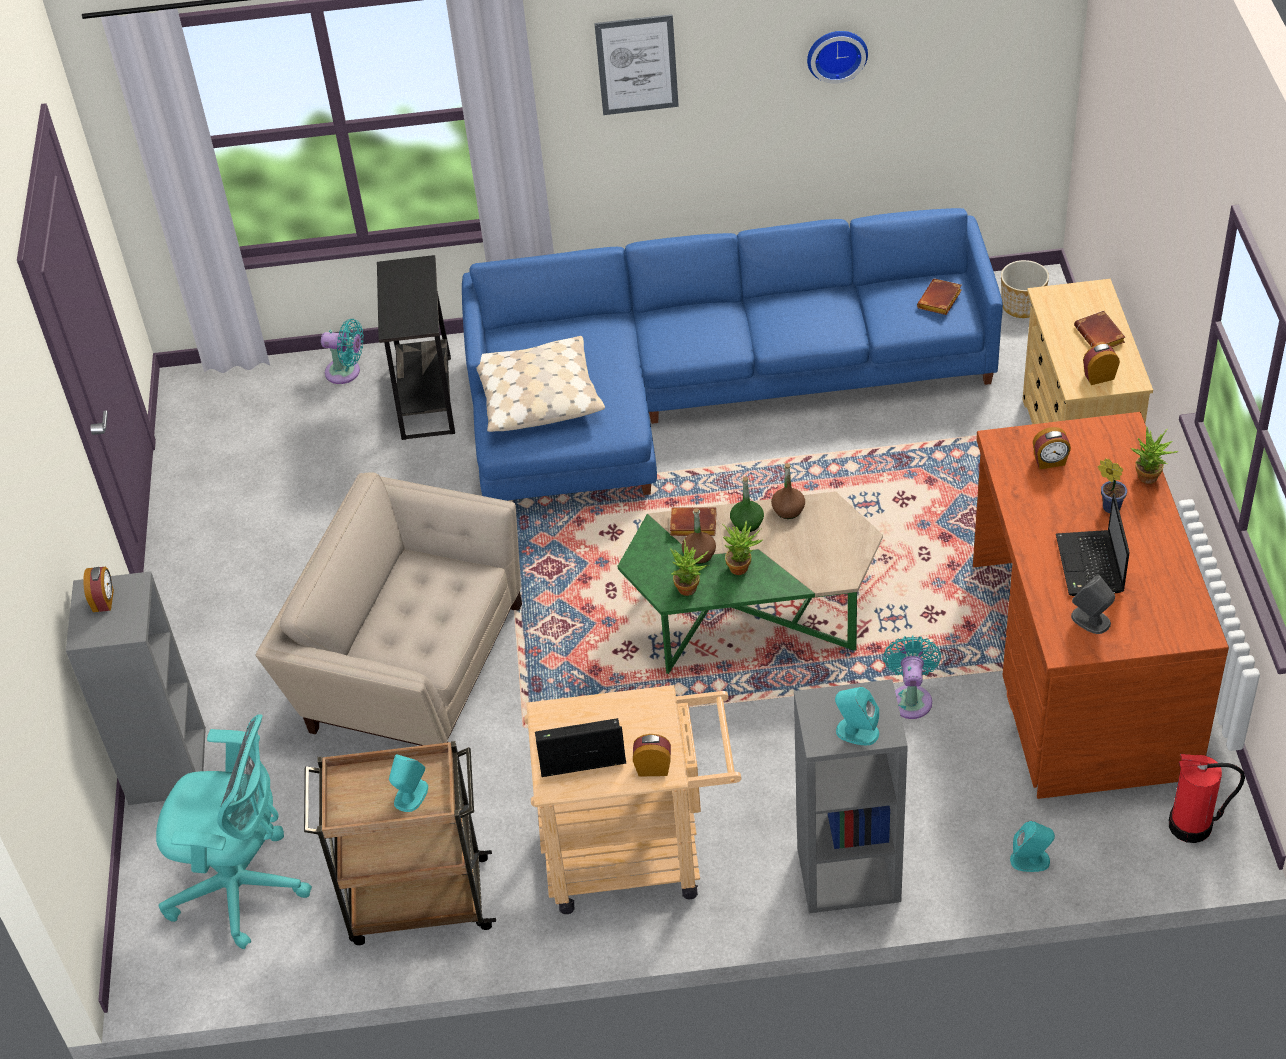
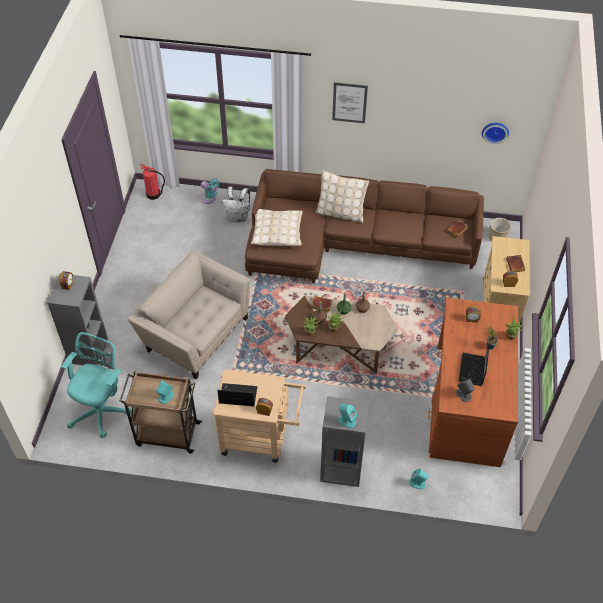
camera: 10 degrees right, 5 degrees up
turquoise office chair [156,714,312,949] -> turquoise office chair turned 90 degrees counterclockwise [61,332,132,438]
black side table [377,255,455,440] -> white backpack [222,186,250,223]
blue sofa [462,208,1003,501] -> brown sofa [245,169,484,283]
green coffee table [618,491,883,674] -> brown coffee table [285,296,398,373]
wall clock [807,31,868,84] -> wall clock moved to [482,123,509,144]
turquoise fan [883,636,941,719] -> none
fire extinguisher [1169,754,1245,843] -> fire extinguisher moved to [140,164,165,200]
none -> beige pillow [316,170,369,223]

